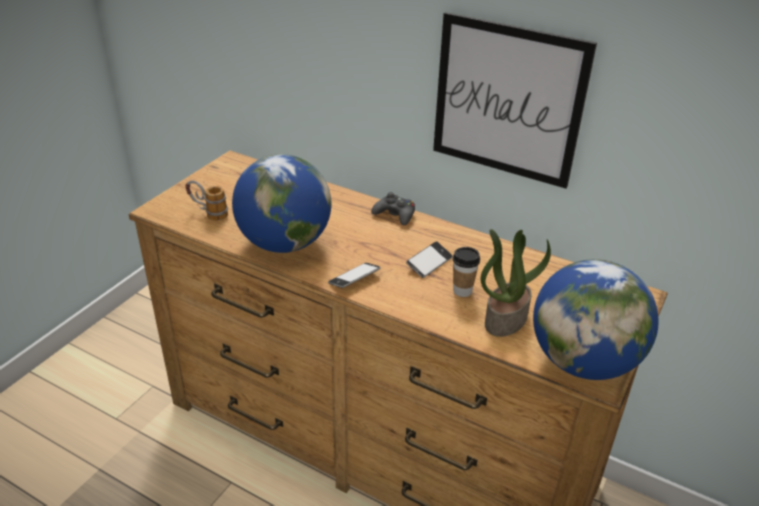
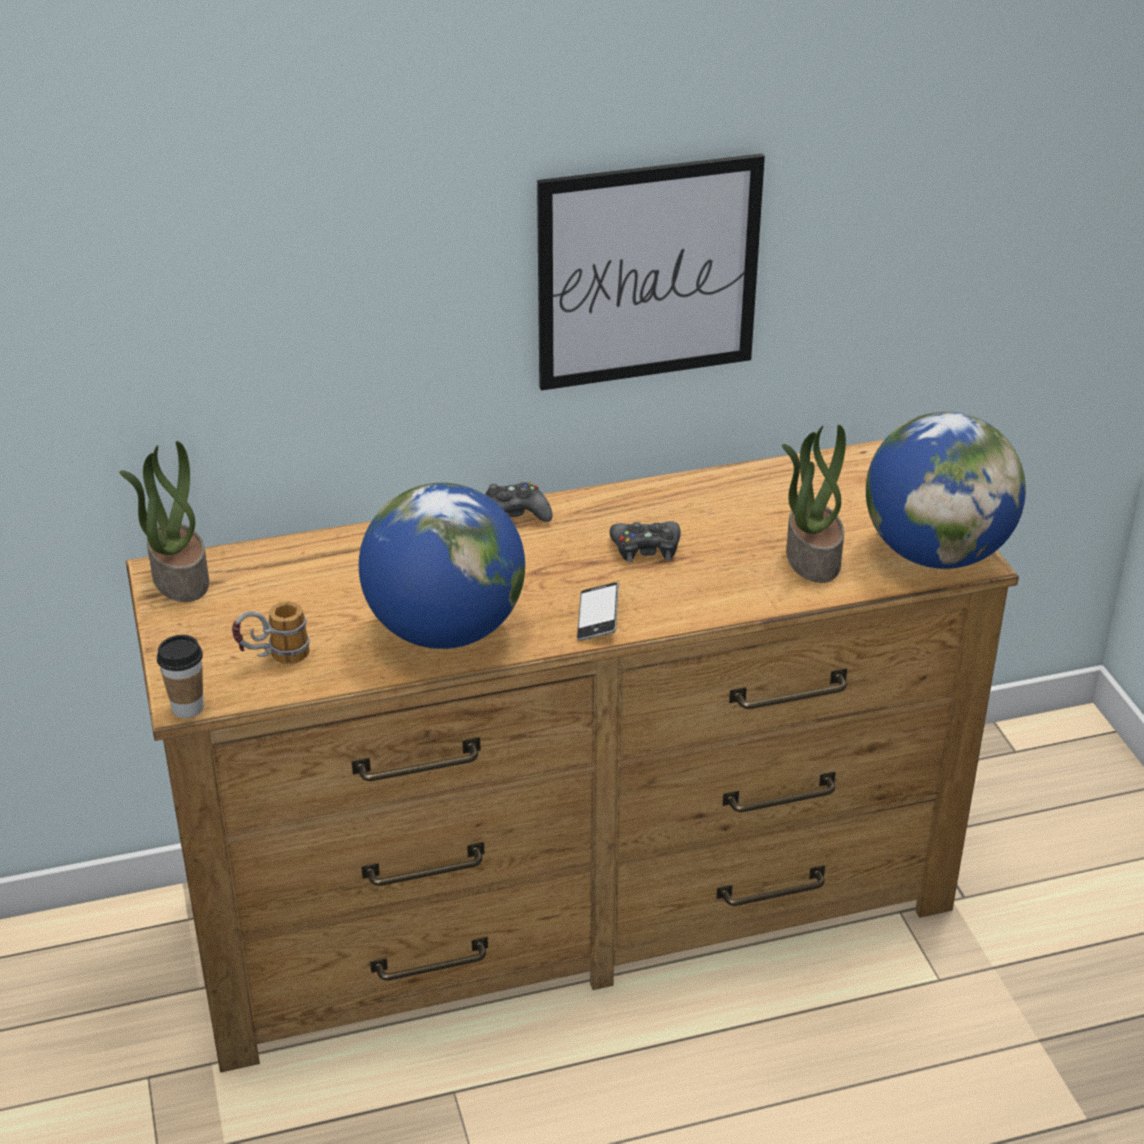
camera: 45 degrees left, 0 degrees up
phone [406,241,453,278] -> black game controller [609,521,681,562]
cup [453,247,480,297] -> cup moved to [157,635,204,718]
none -> potted plant [119,441,209,602]

